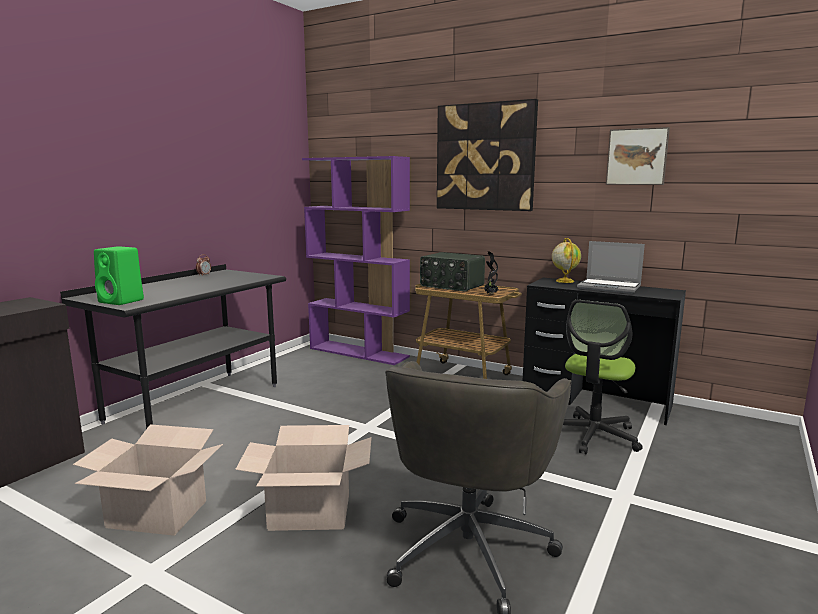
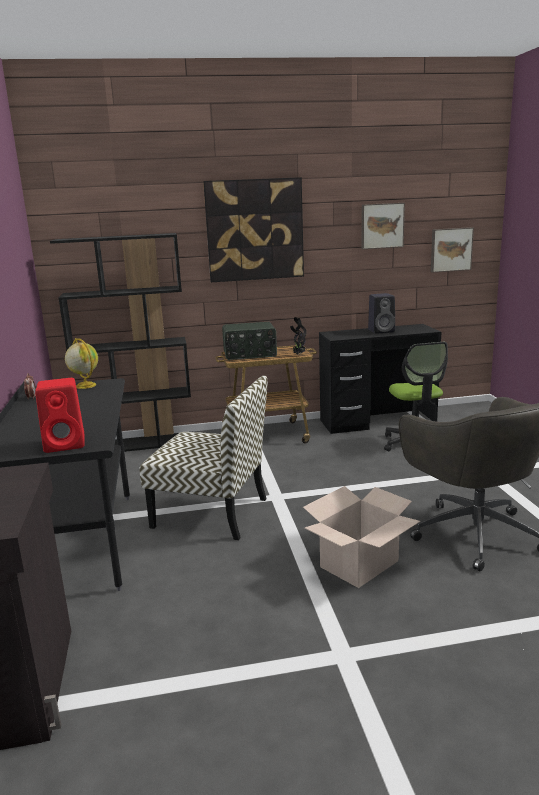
camera: 40 degrees left, 5 degrees up
cardboard box [73,424,223,536] -> none
green speaker [94,246,144,305] -> red speaker [35,378,84,453]
purple bookcase [302,156,410,365] -> black bookcase [50,233,191,452]
globe [552,238,581,283] -> globe moved to [65,338,98,389]
laptop [577,241,645,294] -> black speaker [368,293,395,334]
none -> chair [139,375,268,540]
none -> picture [431,227,474,272]

